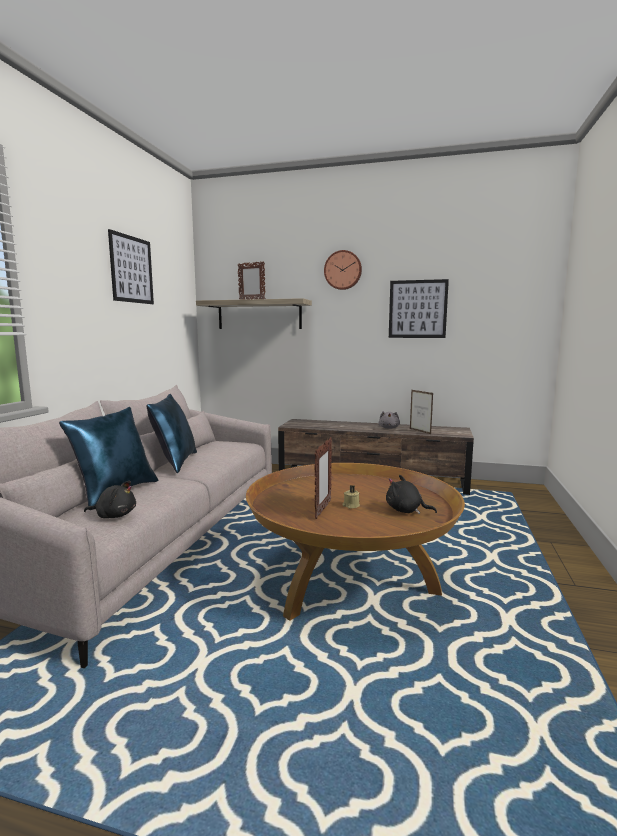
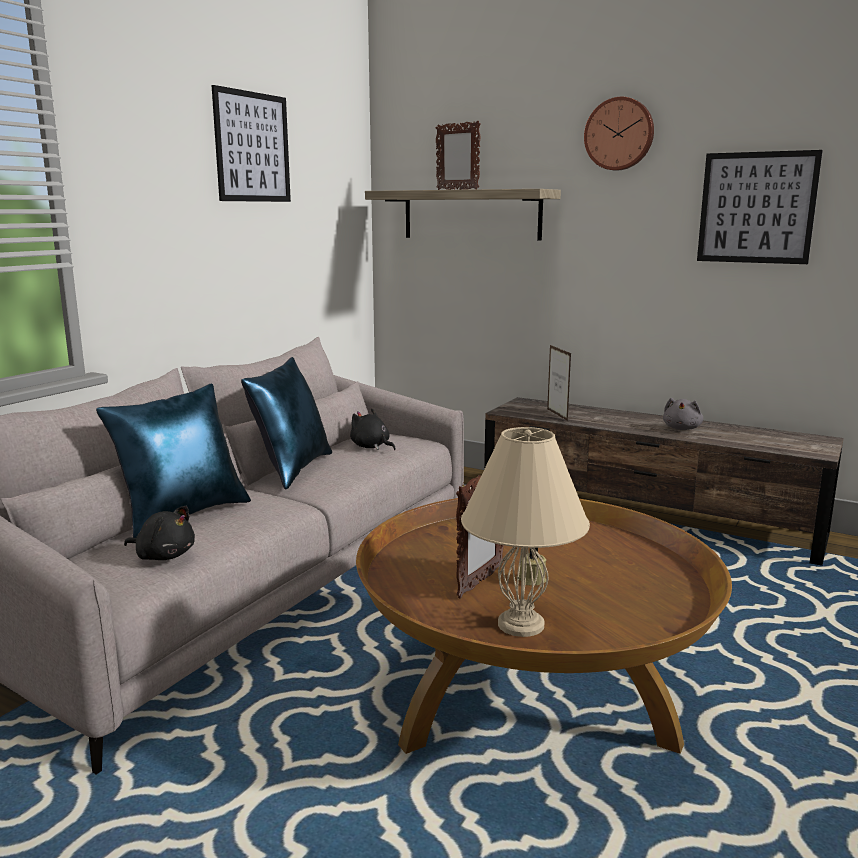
camera: 15 degrees right, 5 degrees up
black plush toy [386,475,437,514] -> black plush toy moved to [350,409,396,450]
picture frame [410,390,433,434] -> picture frame moved to [547,345,571,421]
none -> beige table lamp [461,427,590,637]

